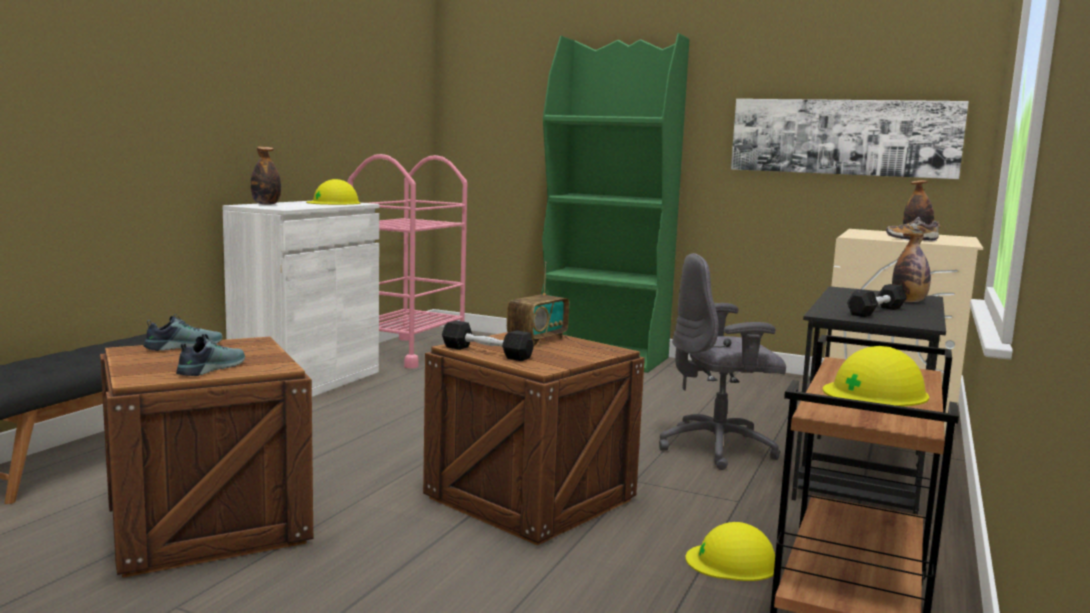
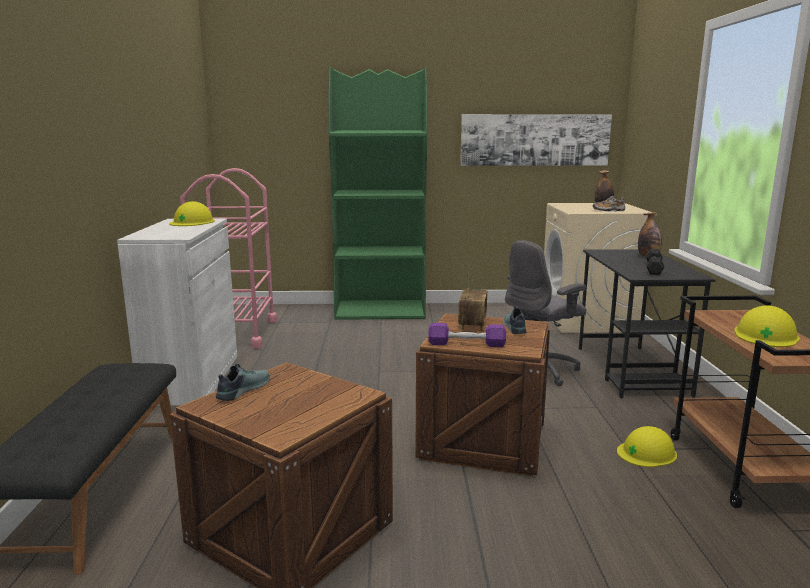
camera: 25 degrees left, 5 degrees up
shoe [176,334,245,376] -> shoe moved to [503,307,527,334]
bottle [250,146,281,205] -> none
black dumbbell [442,321,534,361] -> purple dumbbell [428,323,506,347]

